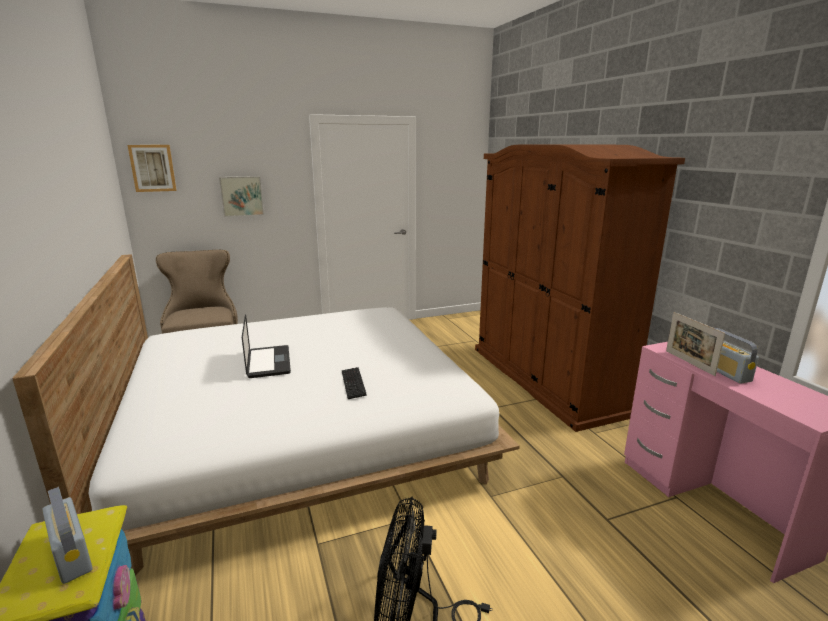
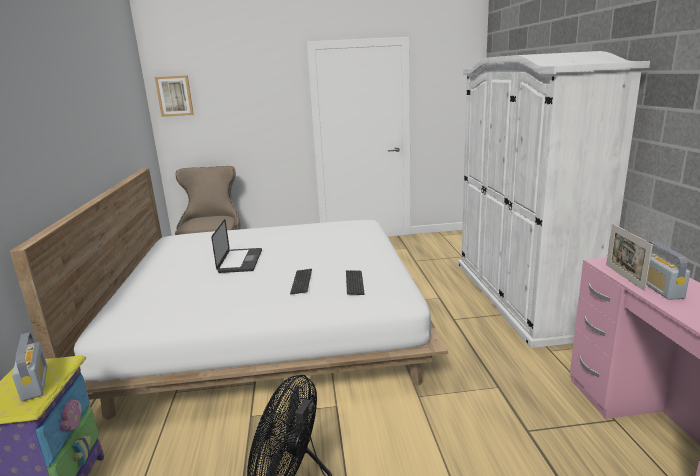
camera: 15 degrees right, 0 degrees up
picture [219,176,264,217] -> none
brown wardrobe [475,144,685,432] -> white wardrobe [458,51,650,348]
none -> keyboard [346,270,365,295]

